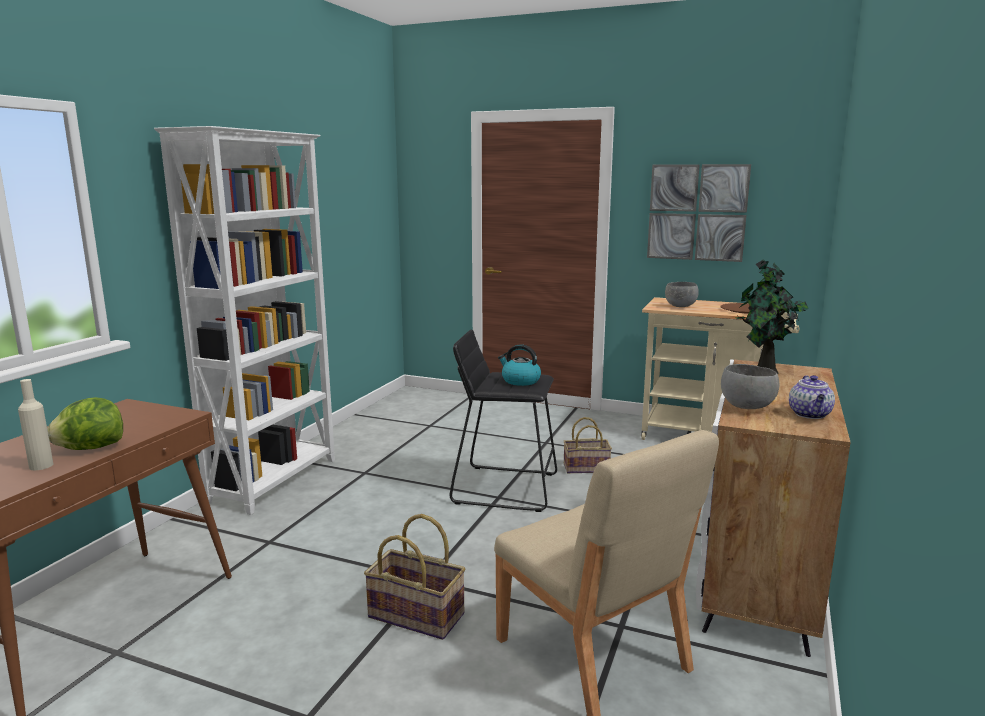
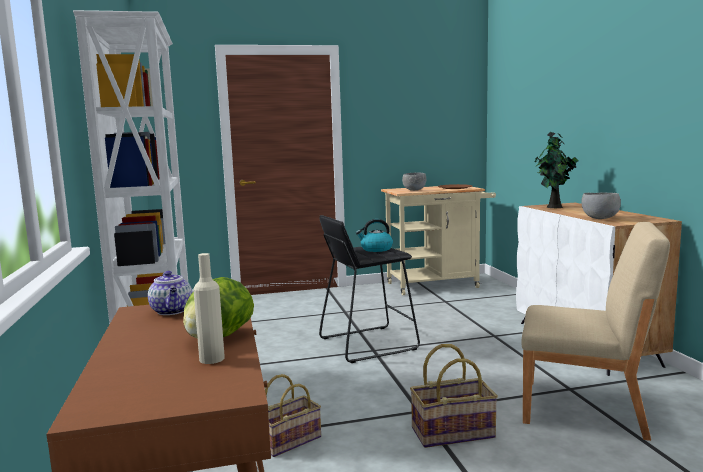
camera: 35 degrees left, 5 degrees down
basket [563,417,612,473] -> basket moved to [265,374,321,457]
picture [647,164,751,262] -> none
teapot [789,375,835,419] -> teapot moved to [148,271,192,315]

